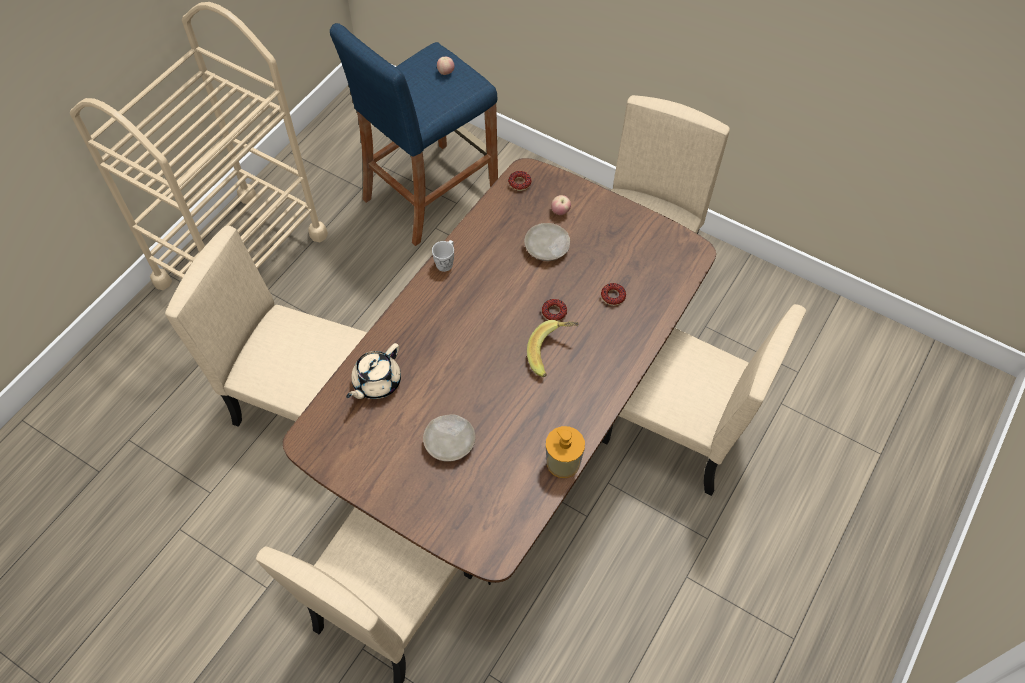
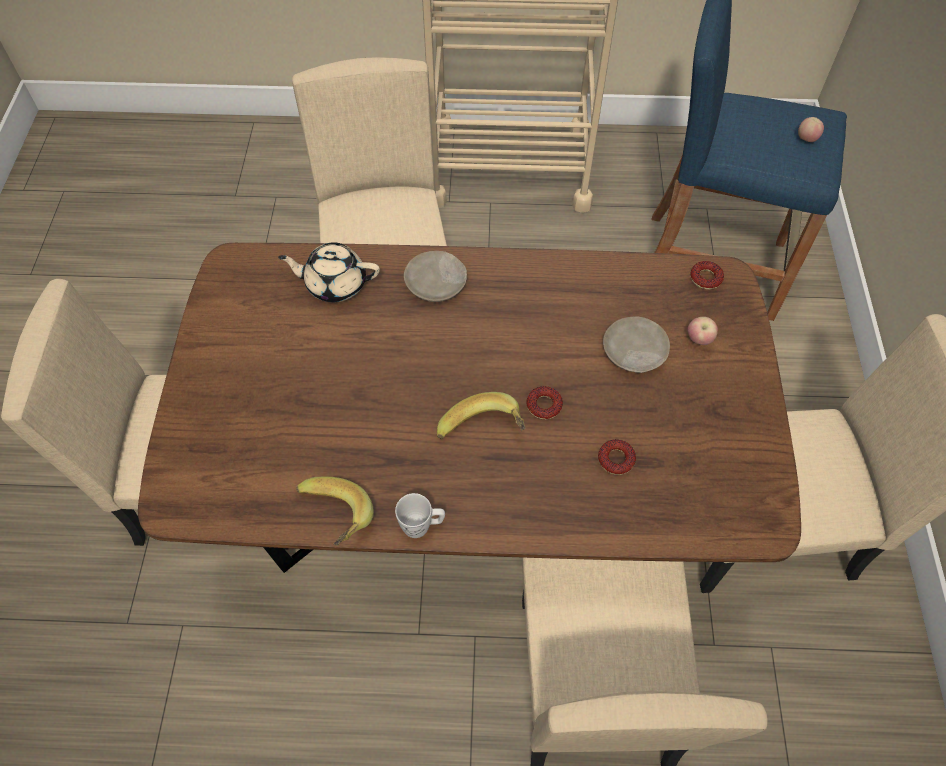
camera: 60 degrees right, 0 degrees up
beige plate [423,414,476,462] -> beige plate moved to [404,251,467,302]
white mug [432,240,454,272] -> white mug moved to [395,493,445,538]
soap dispenser [546,426,585,478] -> banana [296,477,374,545]

